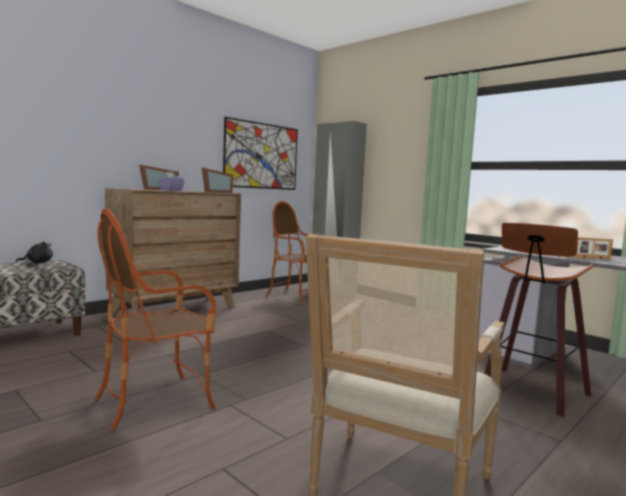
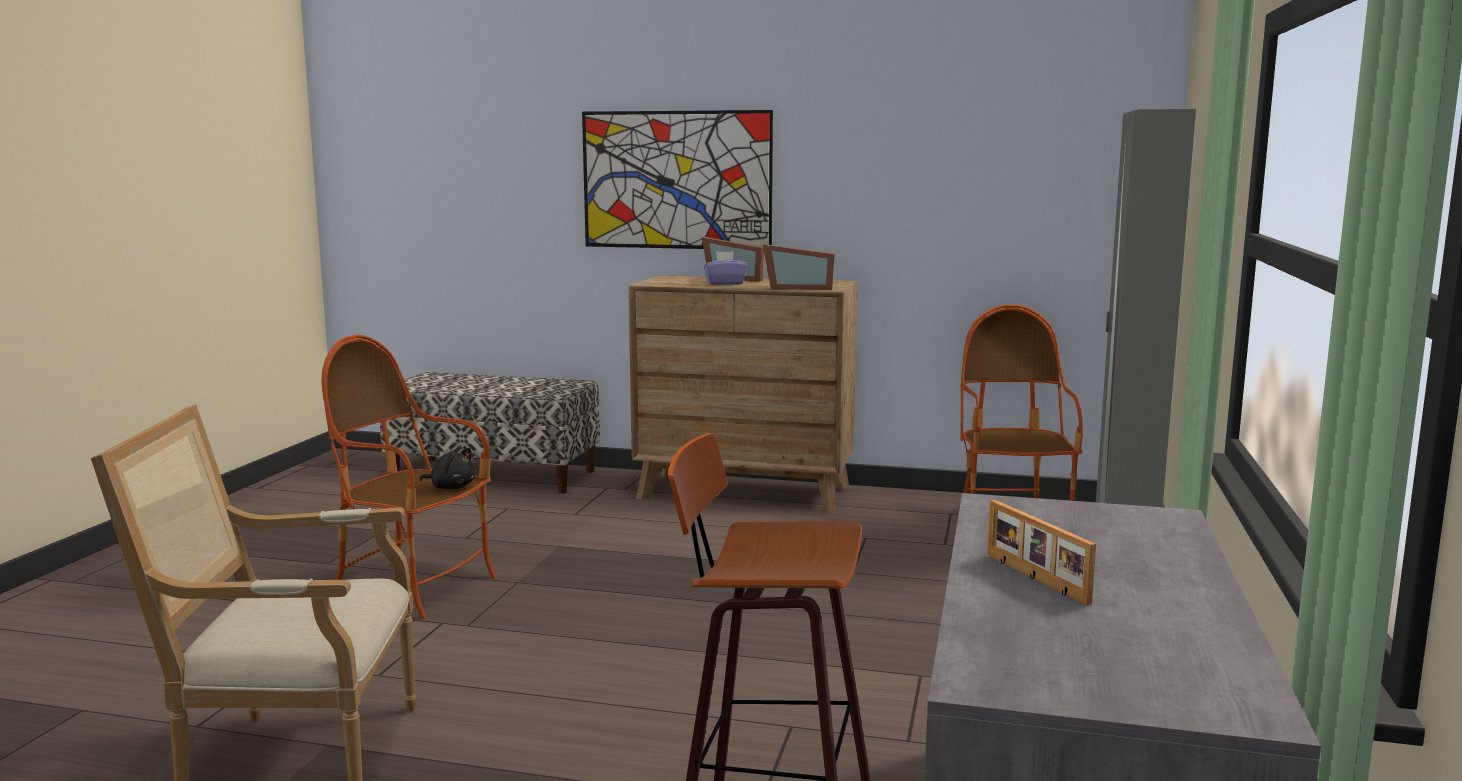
camera: 60 degrees right, 5 degrees up
black plush toy [16,242,53,263] -> black plush toy moved to [419,448,476,489]
picture [223,117,298,190] -> picture moved to [582,110,773,249]

